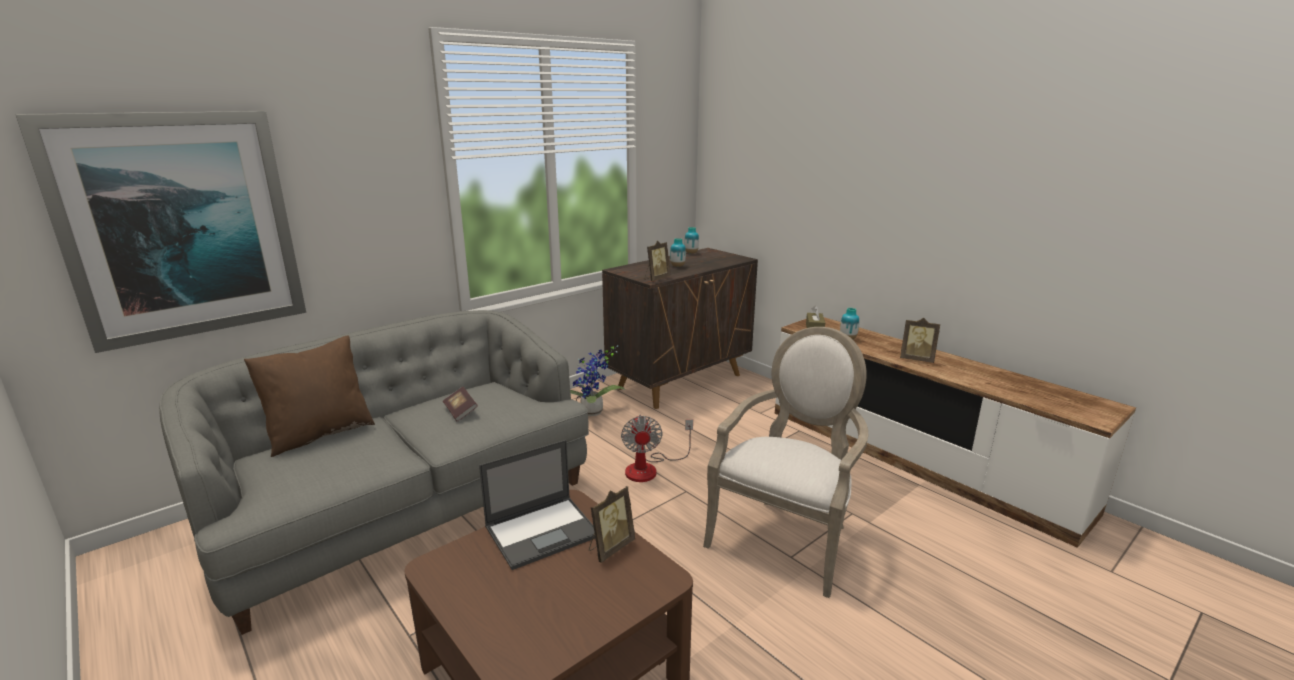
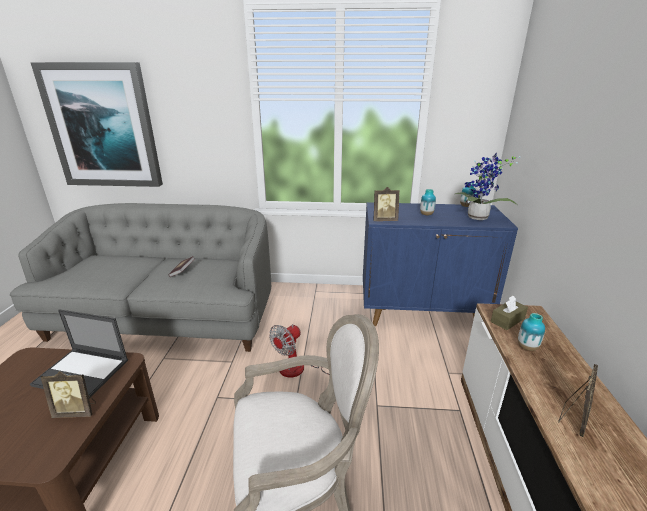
camera: 45 degrees right, 5 degrees up
brown pillow [244,336,375,457] -> none
potted plant [570,345,626,416] -> potted plant moved to [455,153,520,220]
brown cabinet [602,248,758,409] -> blue cabinet [363,202,518,326]
picture frame [900,318,940,363] -> picture frame turned 120 degrees counterclockwise [558,364,598,437]

